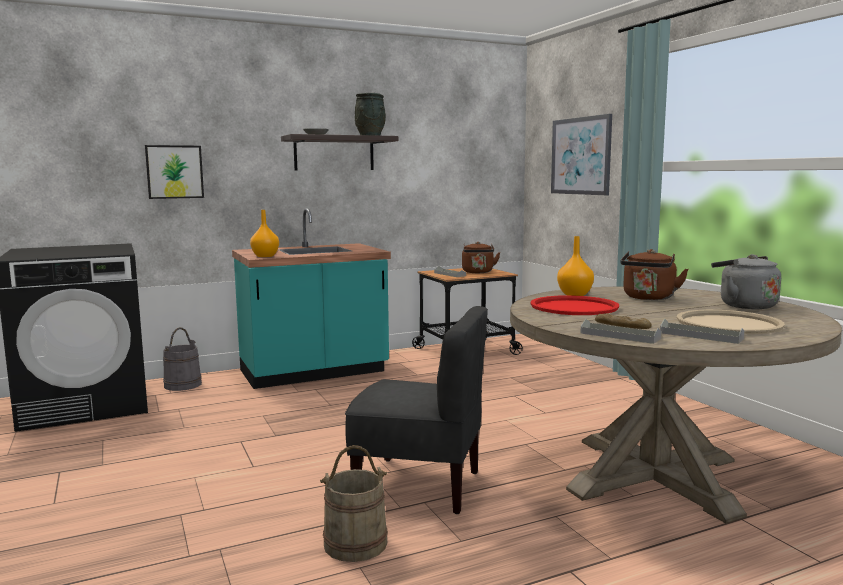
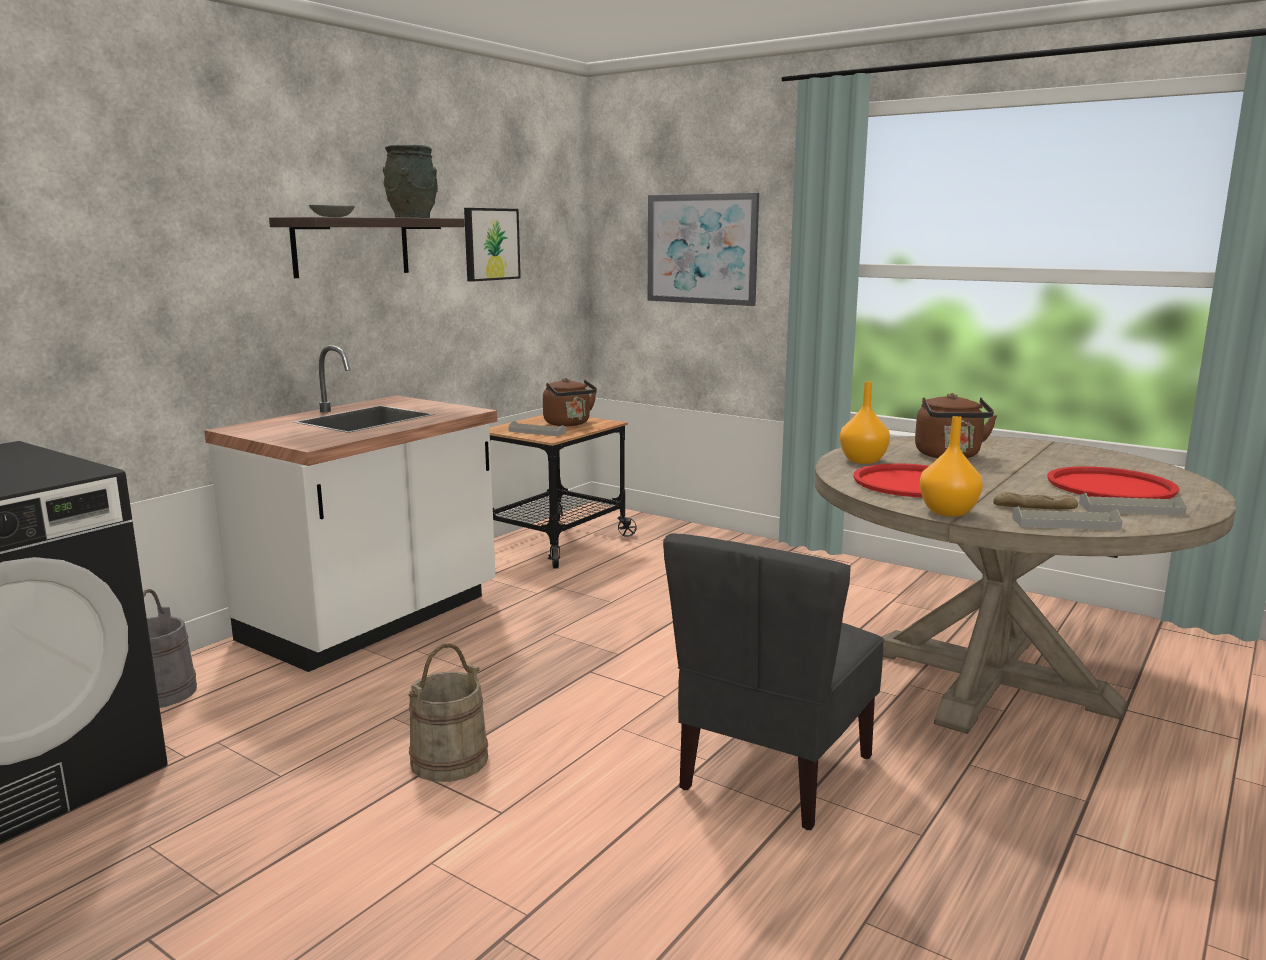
camera: 30 degrees left, 5 degrees up
picture [145,145,204,199] -> picture moved to [464,208,521,282]
turquoise counter [232,208,391,389] -> white counter [204,345,497,672]
orange vase [250,210,279,257] -> orange vase moved to [920,416,983,517]
beige bucket [320,445,388,562] -> beige bucket moved to [408,643,488,782]
grey chair [345,306,488,514] -> grey chair turned 135 degrees clockwise [663,534,884,830]
beige tray [677,310,785,334] -> red tray [1047,466,1179,499]
grey kettle [711,254,781,309] -> none

